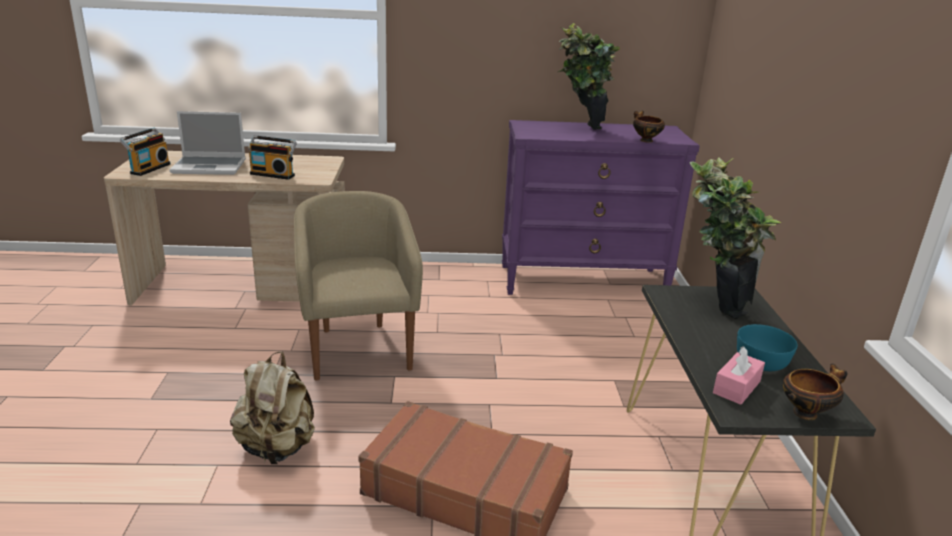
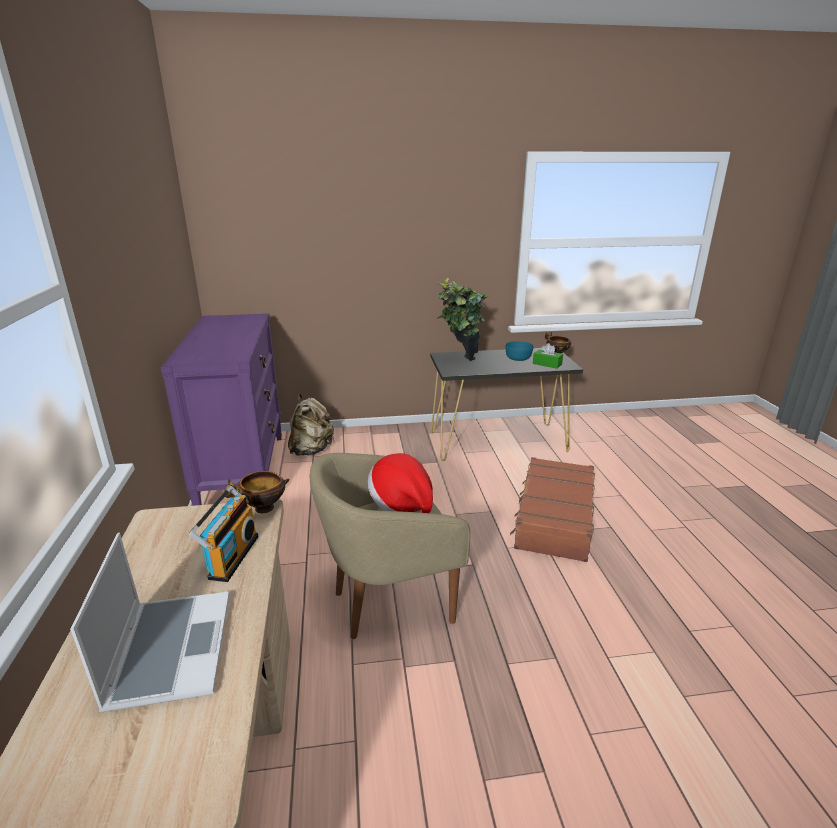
camera: 95 degrees left, 0 degrees up
radio [120,128,170,176] -> none
beige backpack [230,352,315,464] -> beige backpack moved to [288,394,334,456]
potted plant [558,23,620,130] -> none
bowl [633,110,665,143] -> bowl moved to [223,471,289,513]
pink tissue box [713,346,765,405] -> green tissue box [533,343,563,369]
none -> hat [367,453,433,513]

